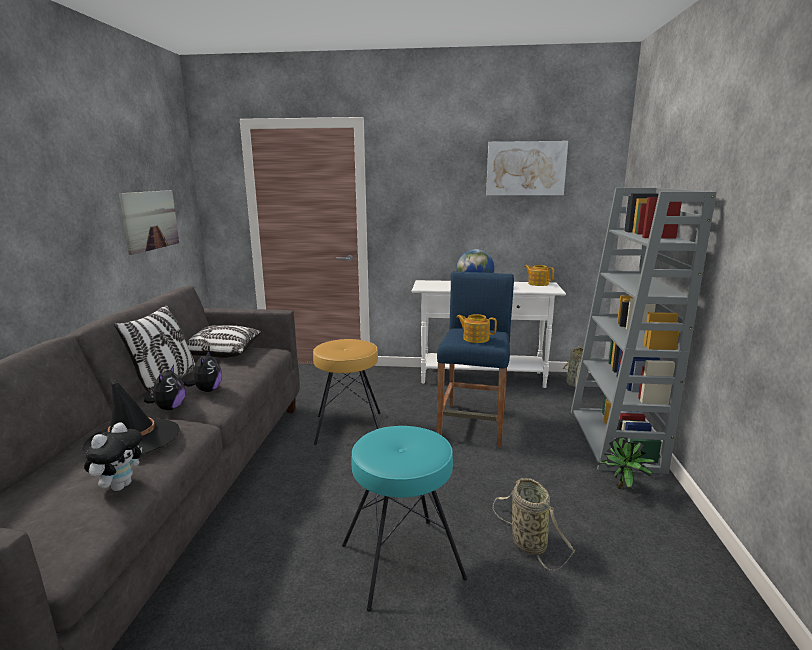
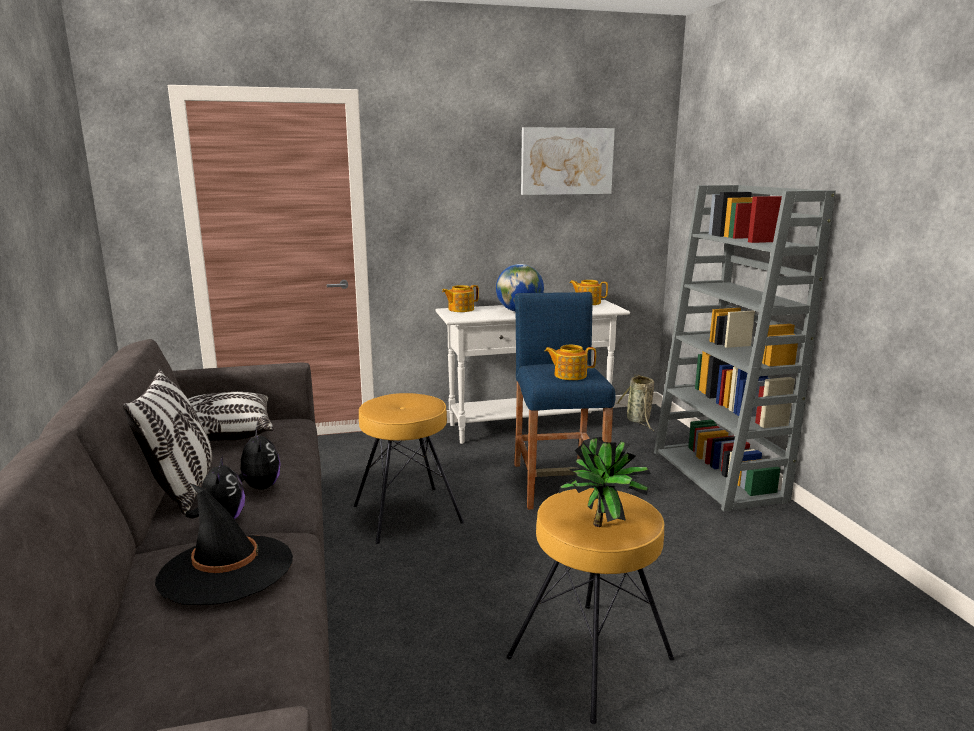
camera: 20 degrees left, 0 degrees up
plush toy [84,422,143,491] -> none
picture [119,190,179,255] -> none
turquoise stool [342,426,467,612] -> brown stool [506,488,675,724]
basket [493,478,575,571] -> none
potted plant [598,437,655,489] -> potted plant moved to [559,437,651,527]
none -> teapot [442,285,479,312]

